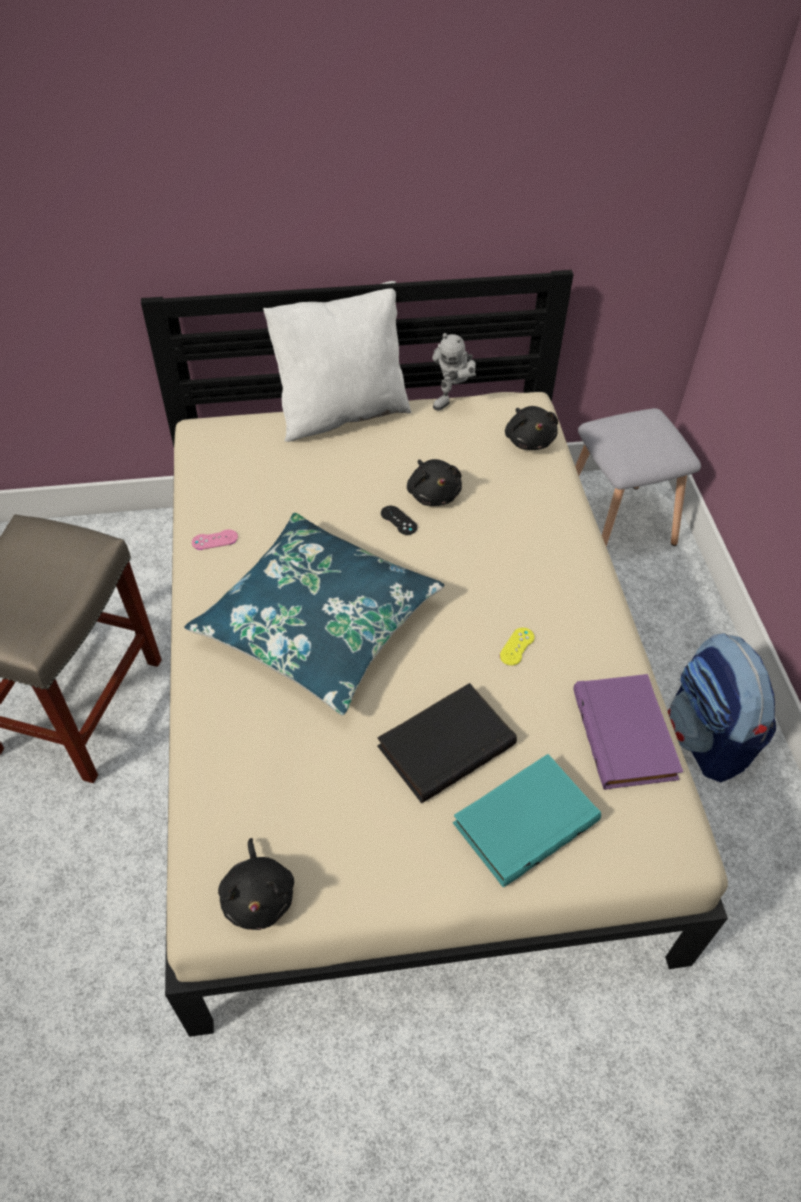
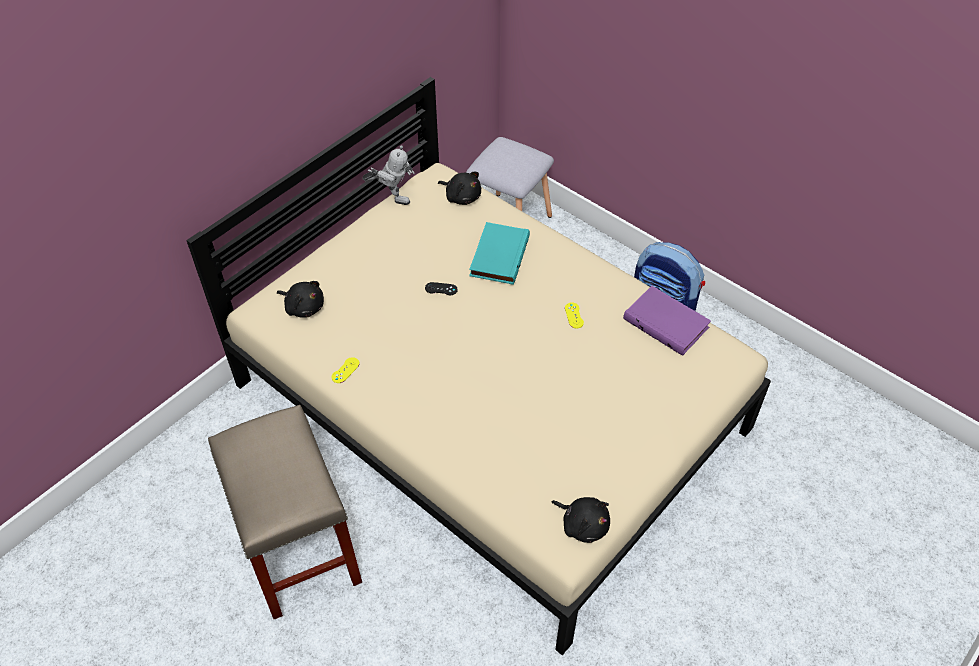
camera: 40 degrees left, 0 degrees up
blue pillow [184,513,444,716] -> none
pink game controller [192,529,238,550] -> yellow game controller [332,357,360,383]
white pillow [263,281,411,442] -> none
black book [377,683,517,803] -> none
black plush toy [407,459,462,506] -> black plush toy moved to [277,281,324,318]
toy robot [432,333,476,410] -> toy robot turned 60 degrees counterclockwise [362,145,415,205]
turquoise book [453,754,601,887] -> turquoise book moved to [469,222,530,285]

